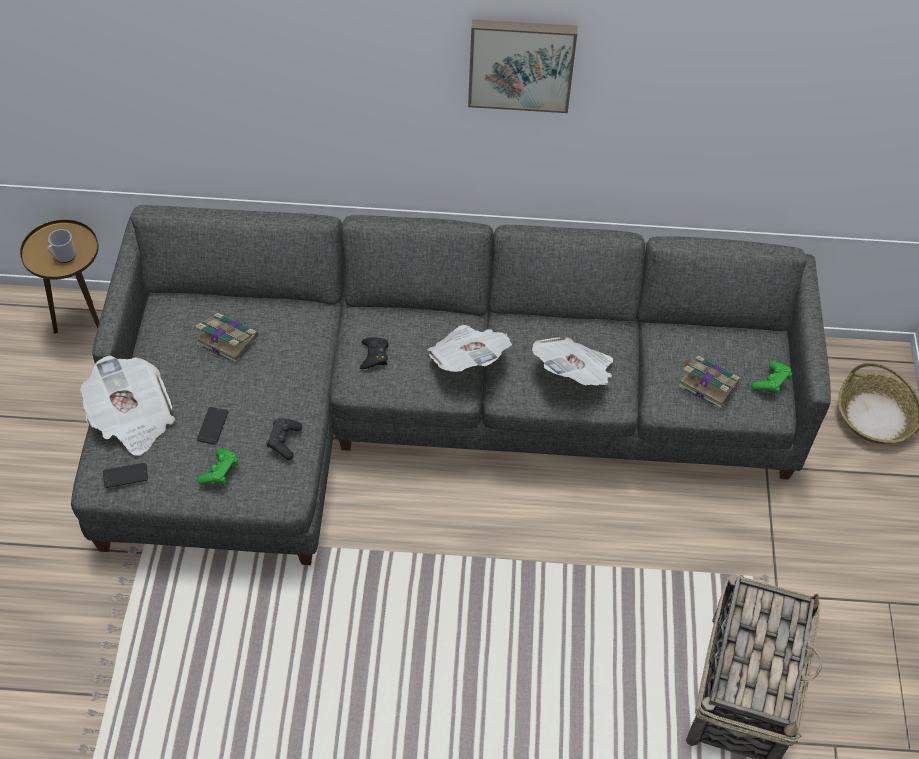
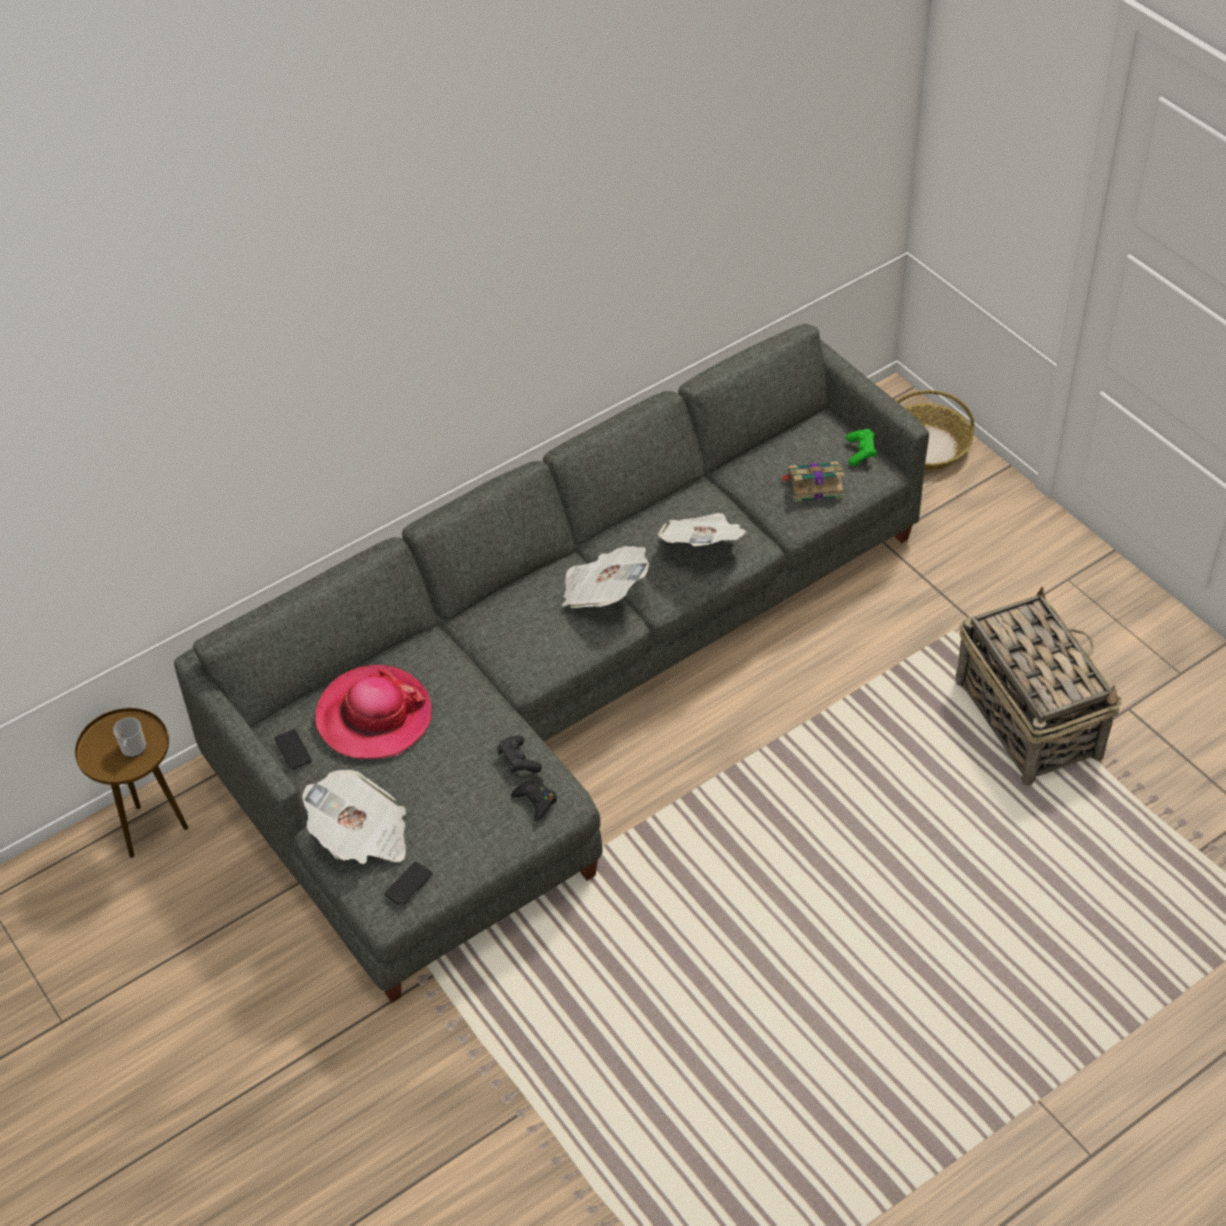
camera: 35 degrees left, 5 degrees down
book [196,313,258,364] -> hat [315,664,432,759]
phone [197,407,228,444] -> phone moved to [274,729,312,770]
green game controller [197,448,238,485] -> none
black game controller [360,337,388,369] -> black game controller moved to [511,777,557,822]
picture [468,19,577,113] -> none

